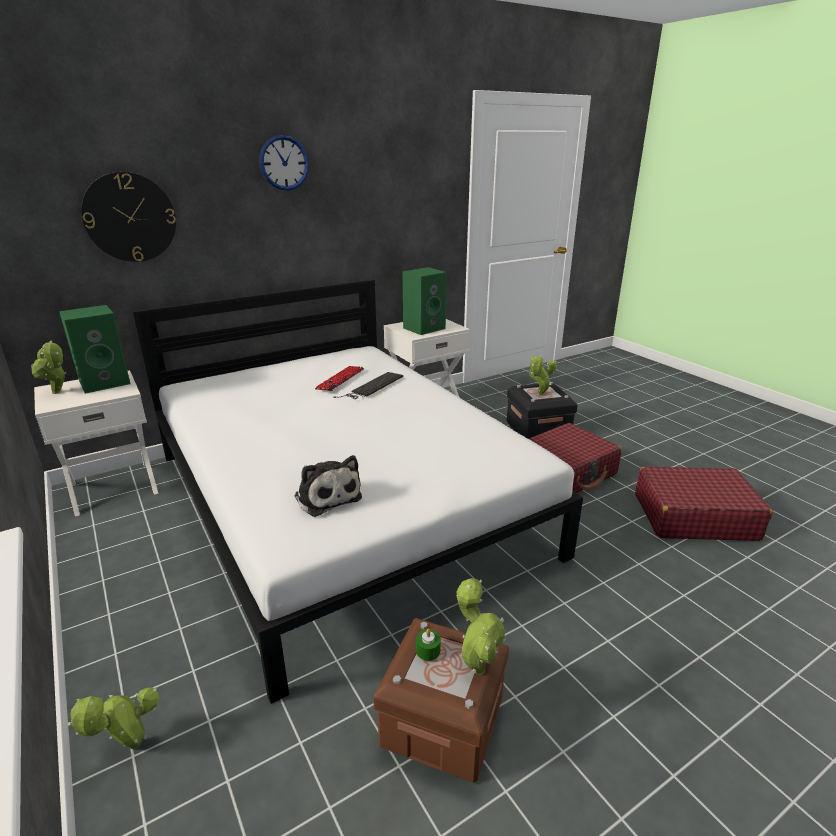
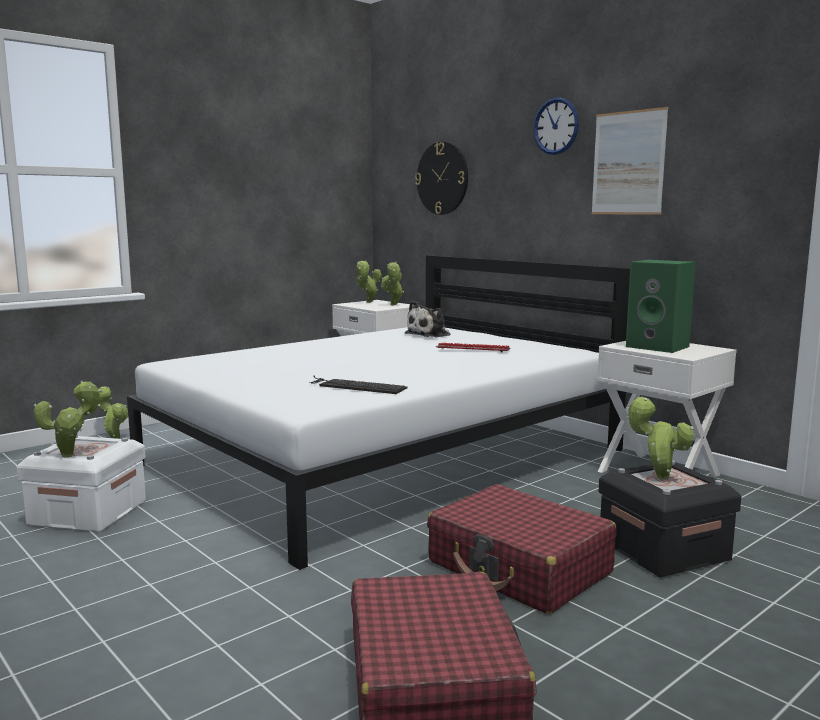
camera: 80 degrees right, 15 degrees down
green speaker [59,305,131,394] -> potted plant [381,262,404,305]
plush toy [294,455,362,517] -> plush toy moved to [405,301,450,337]
keyboard [333,372,403,399] -> keyboard moved to [309,376,408,394]
brown storage box [373,618,509,783] -> white storage box [16,435,146,532]
green candle [416,629,441,661] -> none
none -> picture [591,107,668,215]

